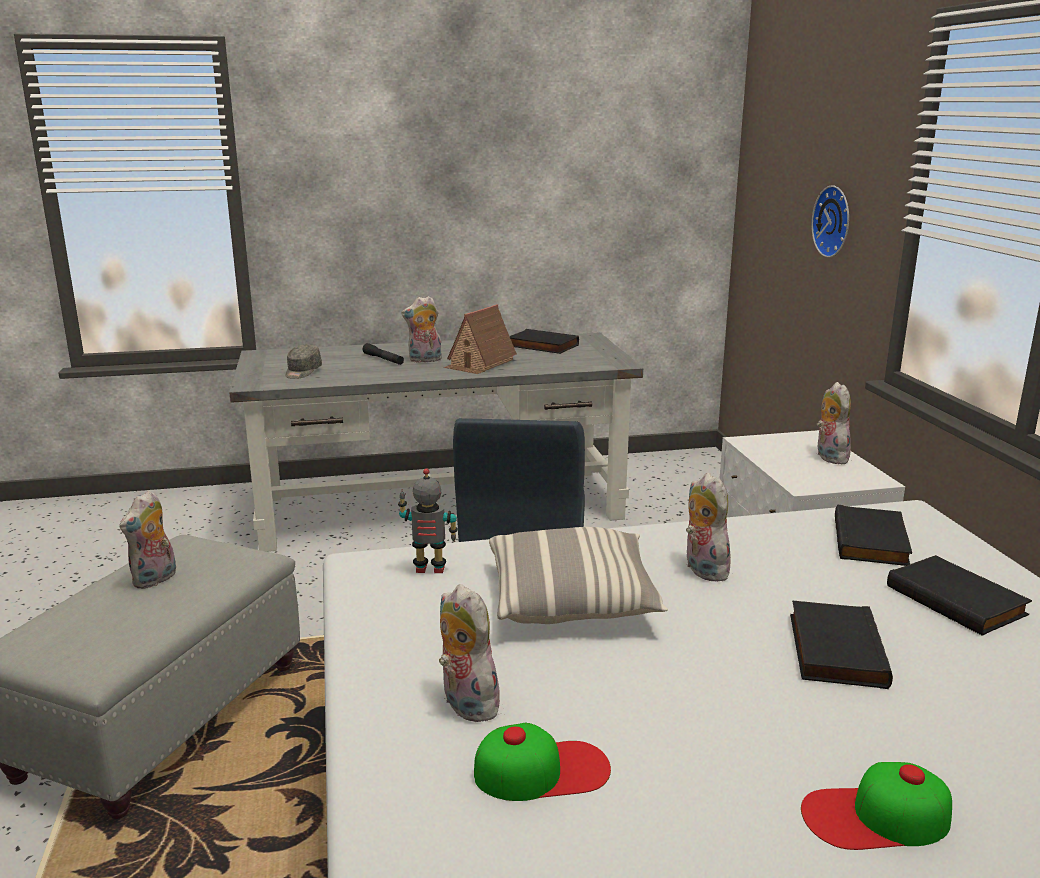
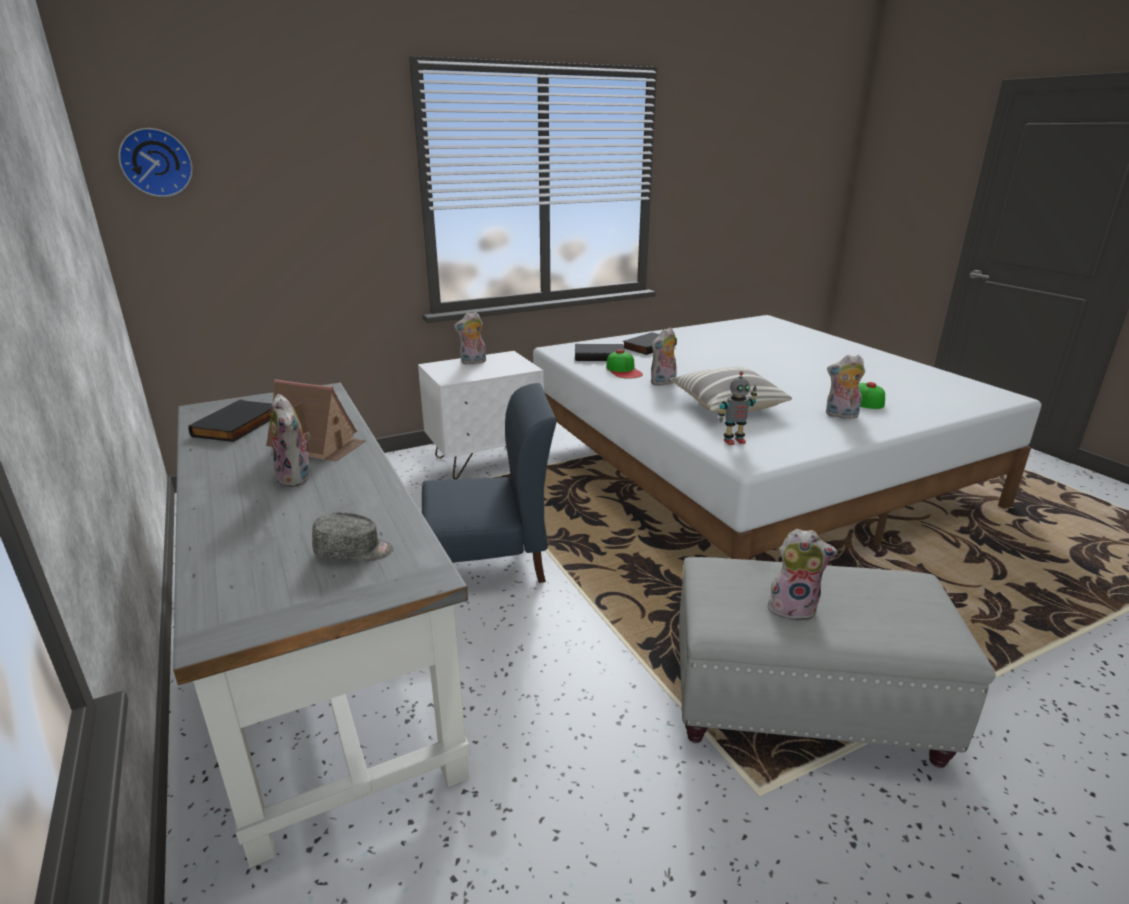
camera: 105 degrees left, 5 degrees up
black flashlight [363,343,404,365] -> none
toy robot [398,468,458,573] -> toy robot turned 90 degrees counterclockwise [718,371,757,445]
plush toy [439,584,502,722] -> plush toy turned 60 degrees clockwise [826,355,865,418]
black book [790,600,893,689] -> none
cap [801,762,952,850] -> cap moved to [606,350,643,379]
wall clock [811,185,849,258] -> wall clock moved to [118,128,193,197]

